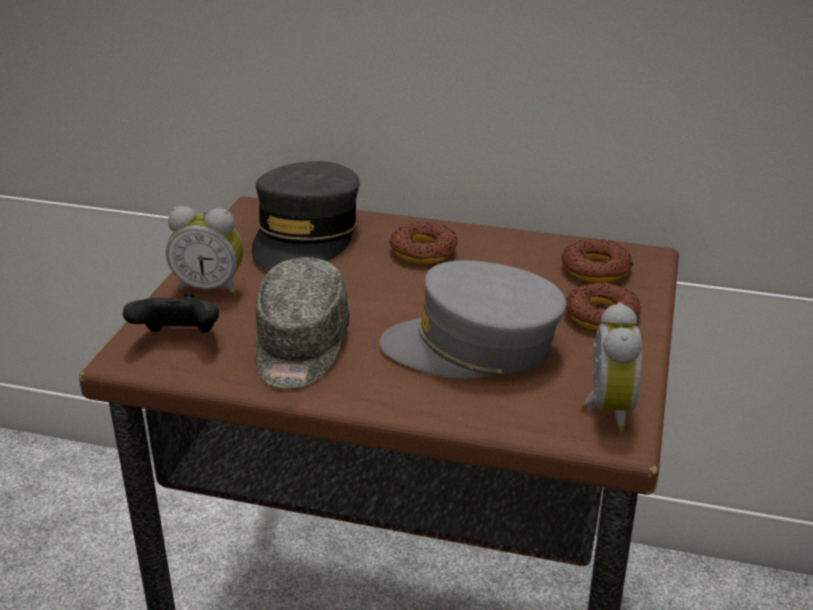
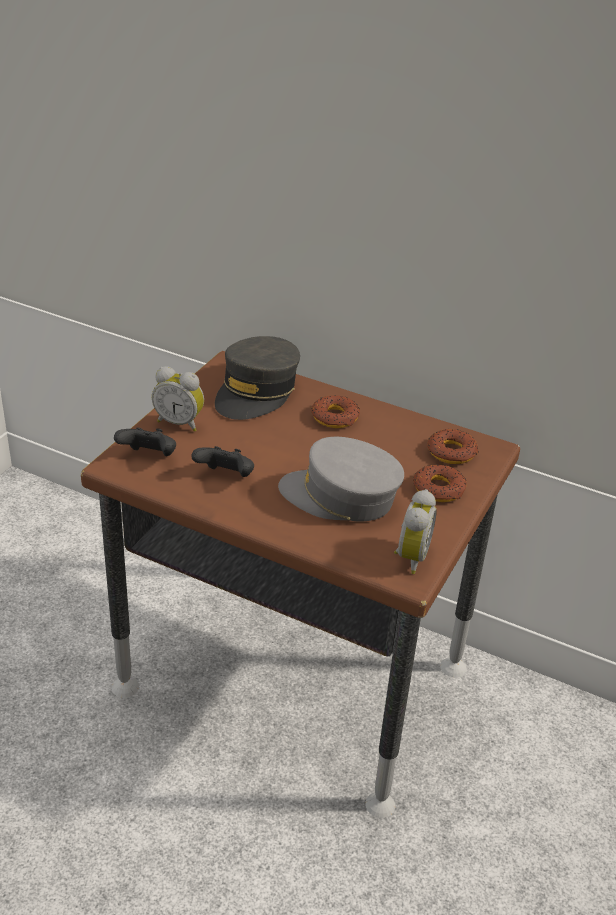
camera: 10 degrees right, 5 degrees up
grey cap [255,257,350,389] -> black game controller [191,446,254,477]

